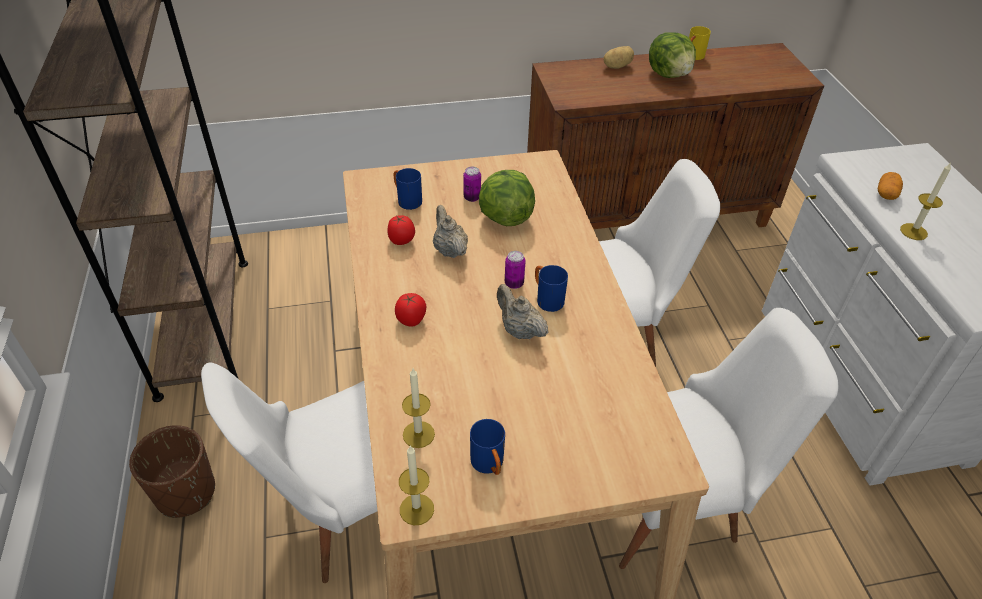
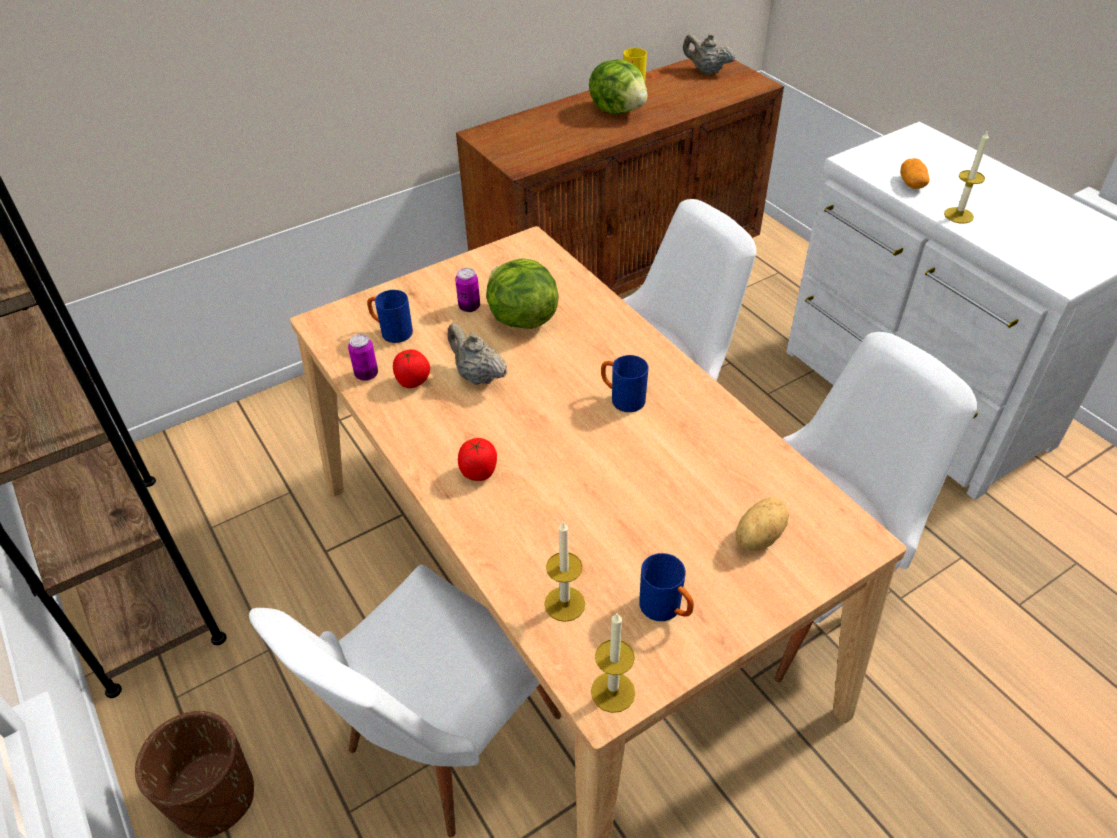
camera: 20 degrees left, 0 degrees up
beige teapot [497,284,549,339] -> beige teapot moved to [683,33,735,75]
can [505,251,526,289] -> can moved to [348,334,378,381]
potato [604,46,634,69] -> potato moved to [735,497,789,551]

